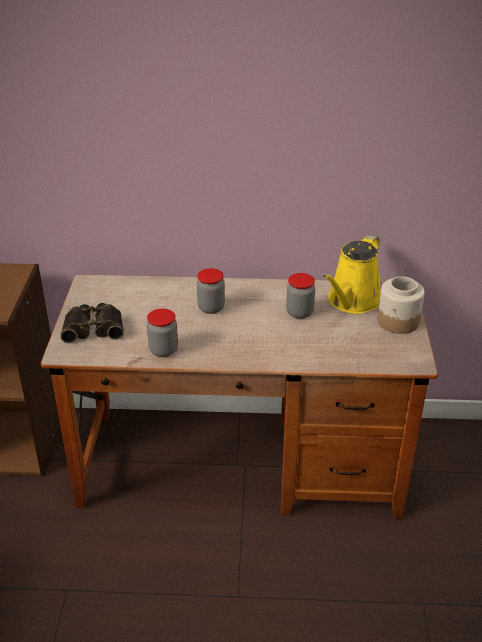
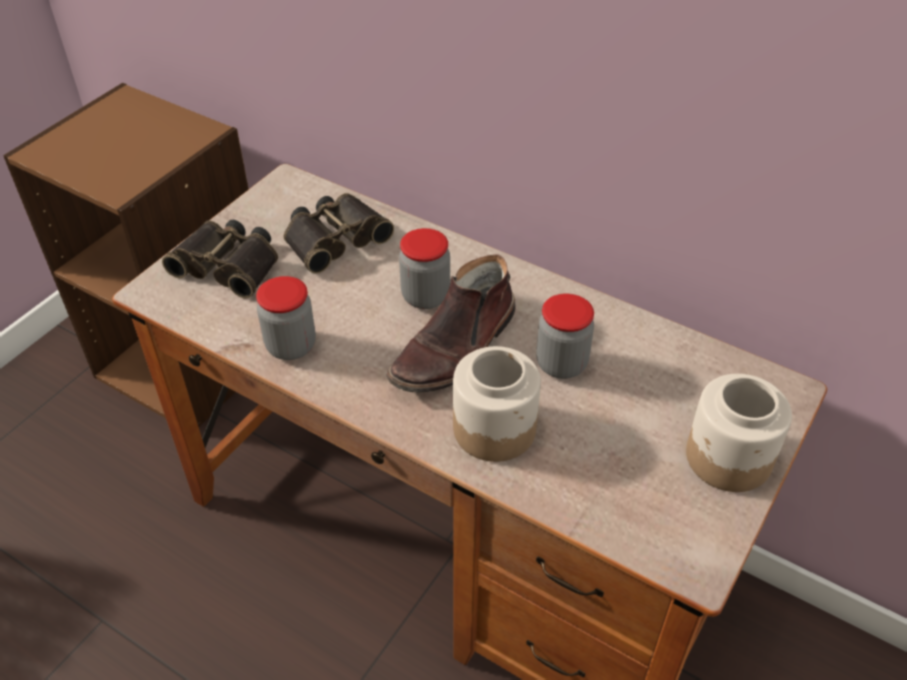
camera: 30 degrees right, 10 degrees up
yellow watering can [323,235,381,314] -> none
none -> binoculars [283,193,394,274]
none -> brown boot [386,254,516,393]
none -> jar [453,346,541,462]

